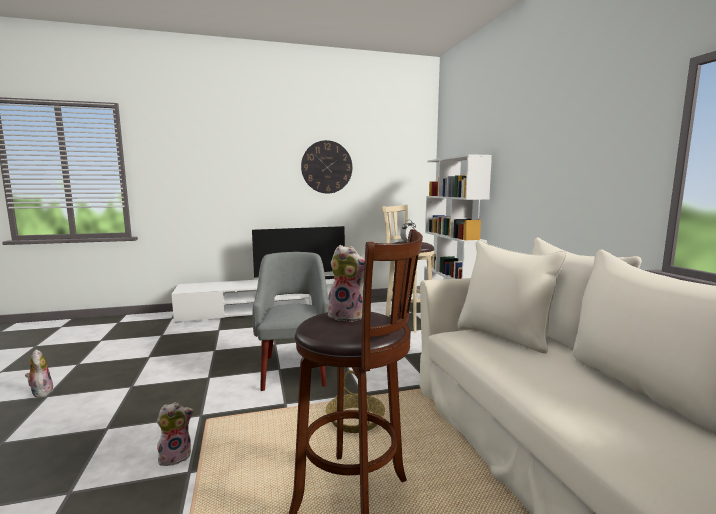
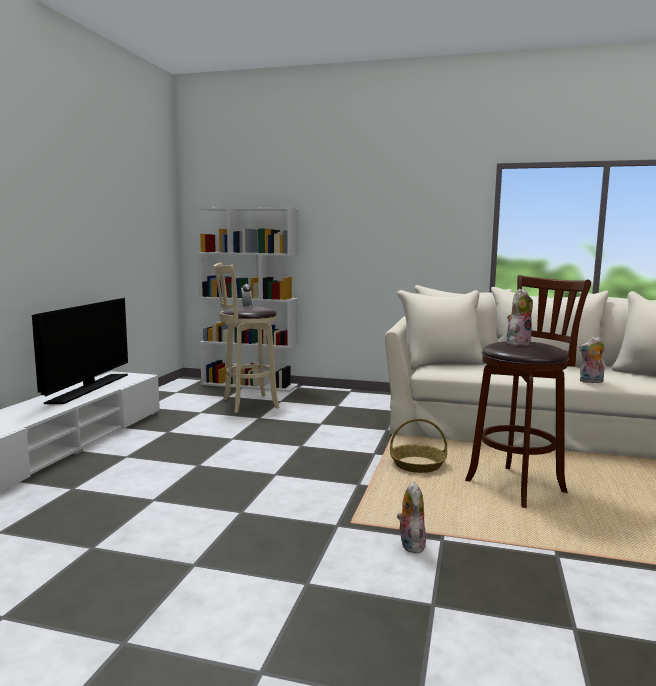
camera: 60 degrees left, 0 degrees up
plush toy [25,349,54,397] -> plush toy moved to [579,337,605,383]
grey armchair [252,252,329,391] -> none
wall clock [301,140,352,194] -> none

